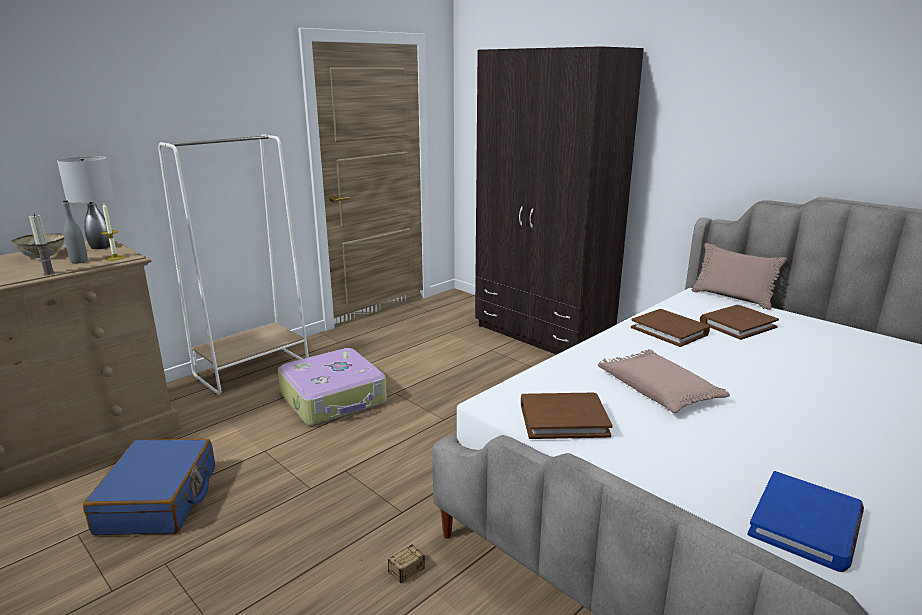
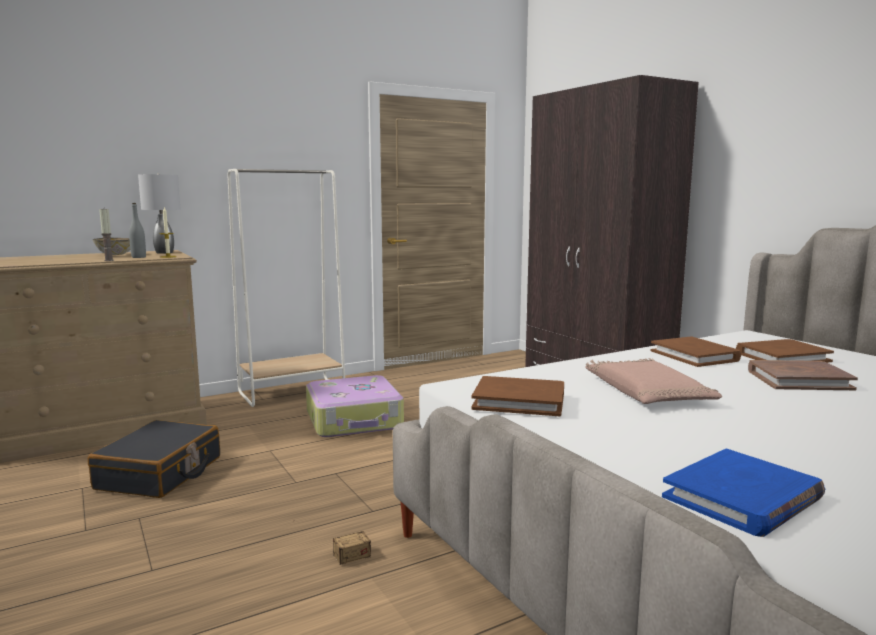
camera: 15 degrees right, 10 degrees down
blue suitcase [83,438,215,535] -> black suitcase [88,420,220,498]
beige pillow [692,243,787,310] -> none
none -> brown book [748,360,858,390]

